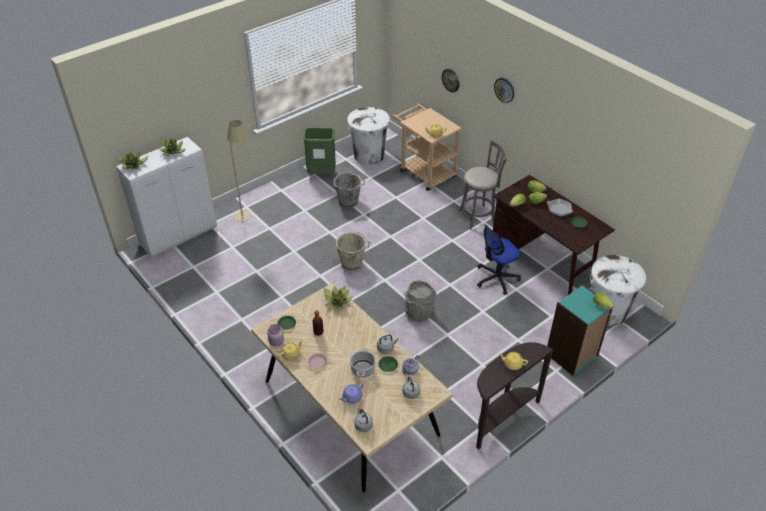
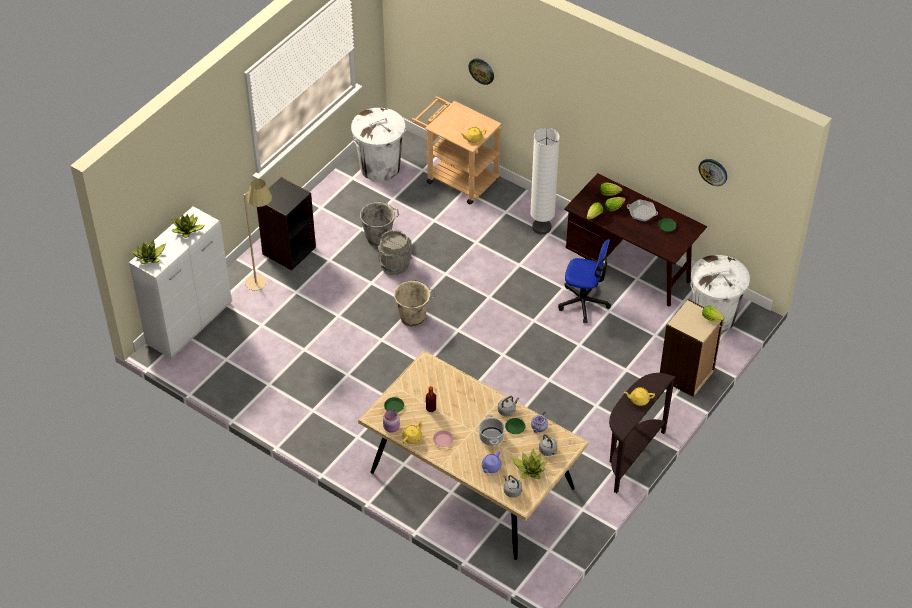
camera: 15 degrees left, 5 degrees up
green trash can [303,127,336,174] -> none
potted plant [324,286,353,310] -> potted plant moved to [511,449,547,479]
grey bucket [404,280,436,322] -> grey bucket moved to [377,230,412,275]
grey stool [459,140,507,230] -> white floor lamp [530,128,560,235]
office chair [477,224,521,295] -> office chair turned 120 degrees counterclockwise [558,239,611,323]
wall clock [494,78,514,103] -> wall clock moved to [699,159,727,186]
turquoise bookcase [547,285,613,376] -> beige bookcase [660,299,723,397]
none -> black bookcase [257,177,316,271]

